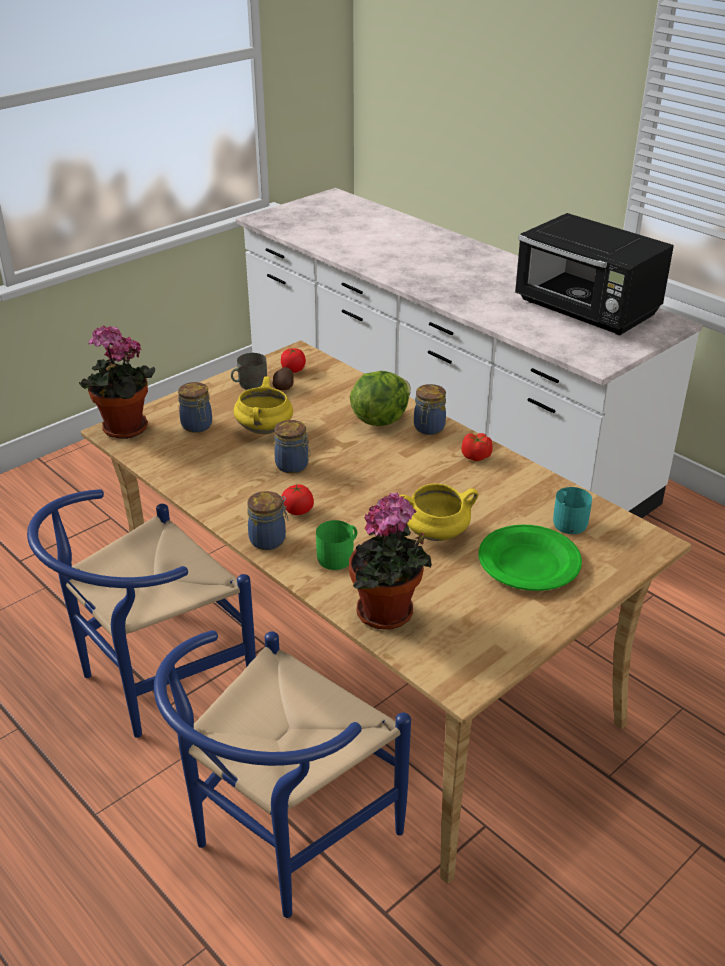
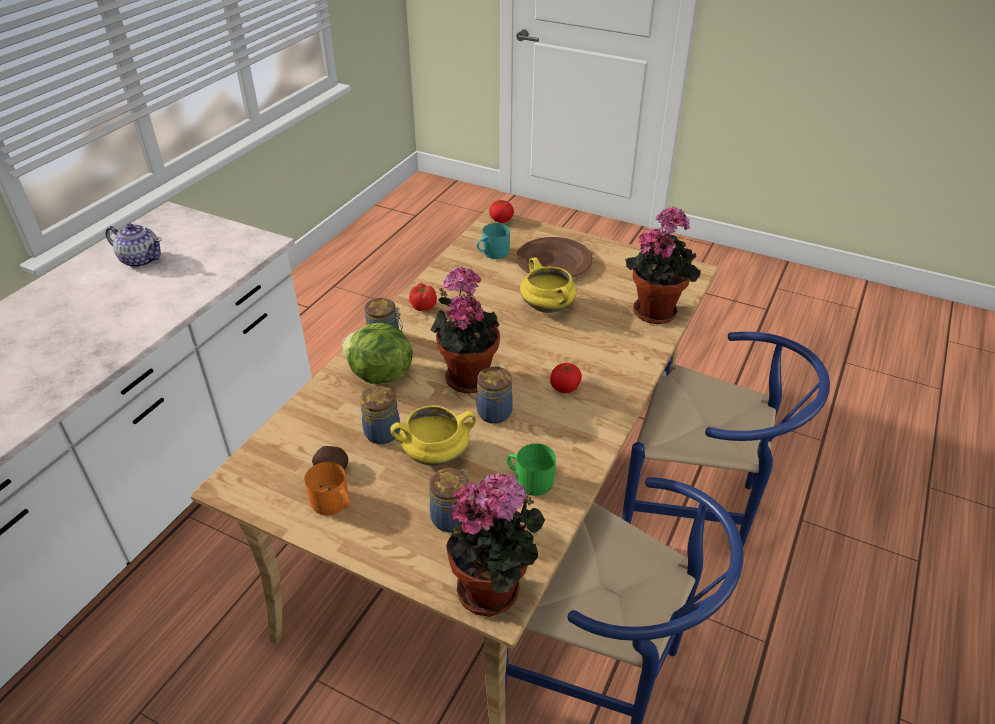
camera: 110 degrees left, 5 degrees up
grey mug [231,353,267,390] -> orange mug [304,462,350,516]
jar [247,491,288,550] -> jar moved to [360,386,400,444]
tomato [281,348,306,373] -> tomato moved to [489,200,514,223]
green mug [316,520,357,570] -> green mug moved to [507,443,556,496]
green plate [478,524,582,591] -> brown plate [516,237,593,278]
black microwave [515,213,674,335] -> teapot [105,223,162,268]
none -> potted plant [431,267,500,394]

